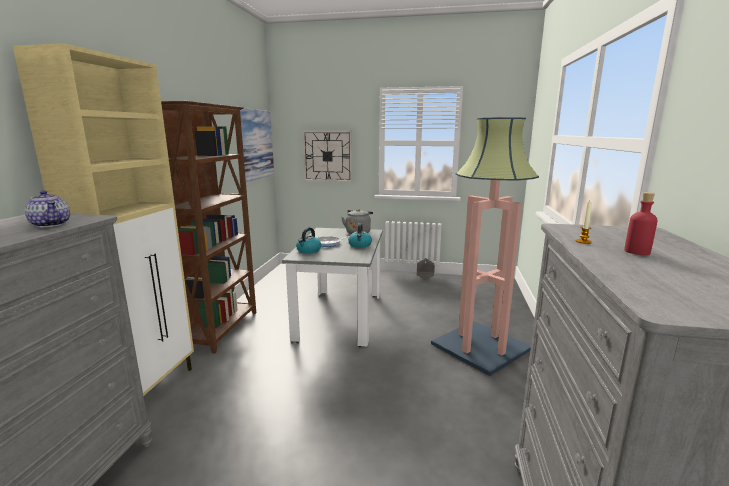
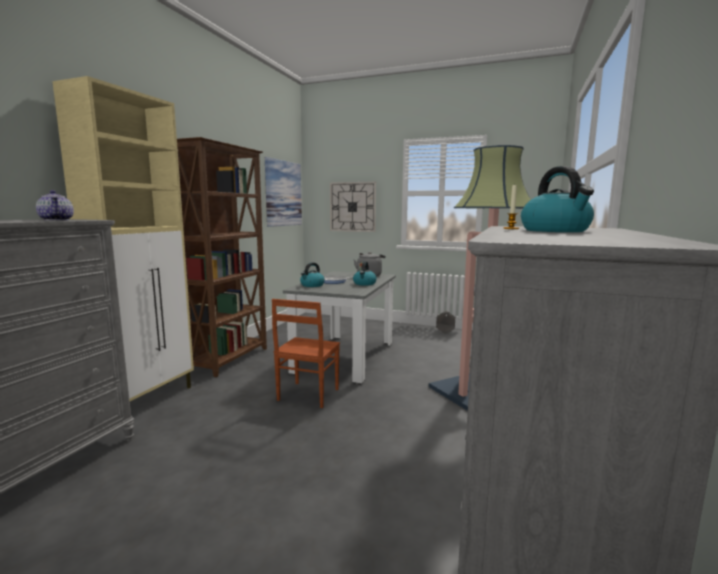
camera: 10 degrees right, 5 degrees down
red bottle [624,192,658,255] -> kettle [521,166,594,232]
none -> brown chair [272,299,340,408]

